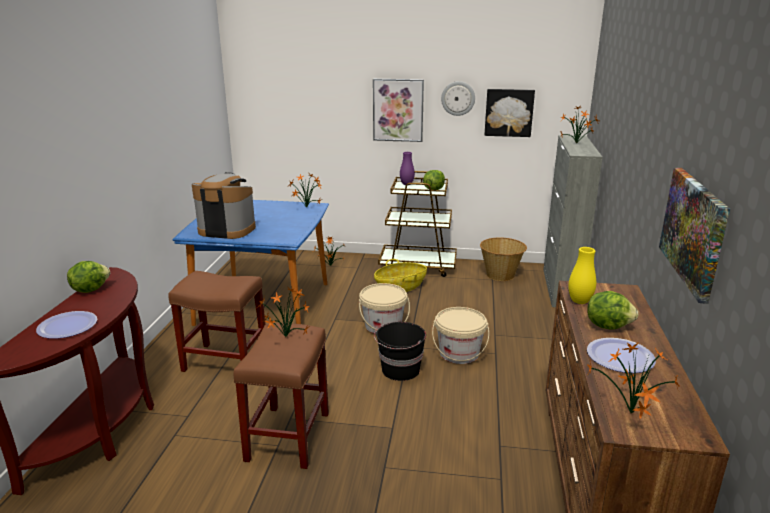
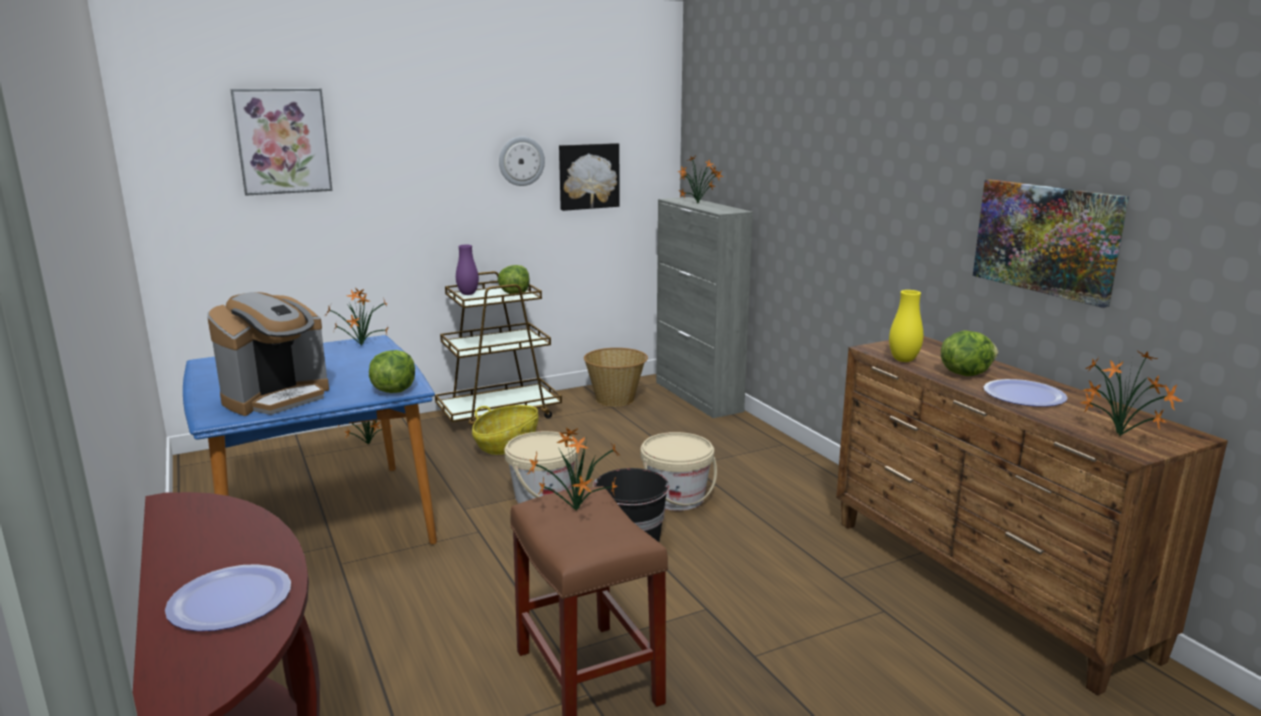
camera: 35 degrees left, 5 degrees down
lettuce [67,261,110,293] -> lettuce moved to [369,350,415,393]
brown stool [168,271,265,372] -> none
coffee machine [192,172,256,239] -> coffee machine turned 150 degrees clockwise [207,292,329,416]
picture [373,79,424,142] -> picture moved to [230,89,332,196]

